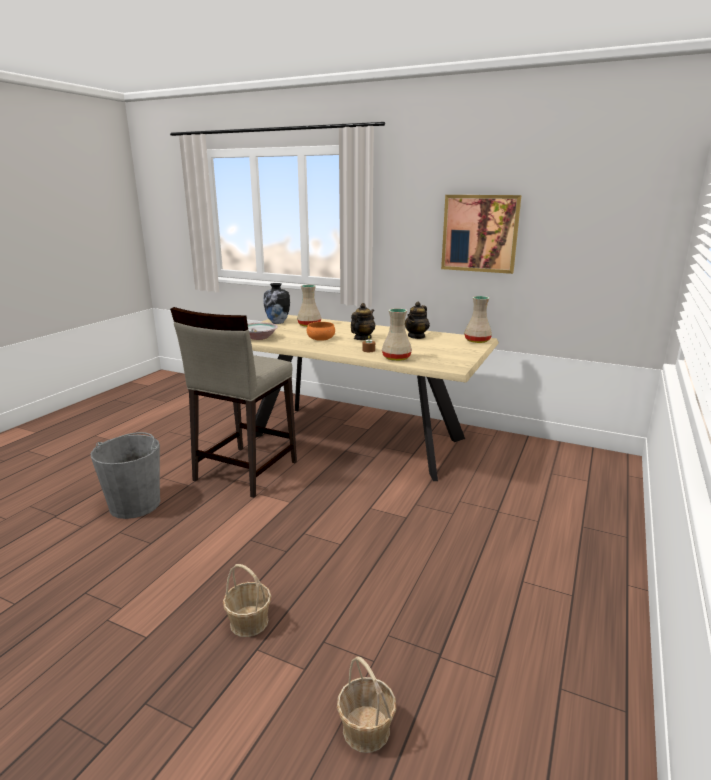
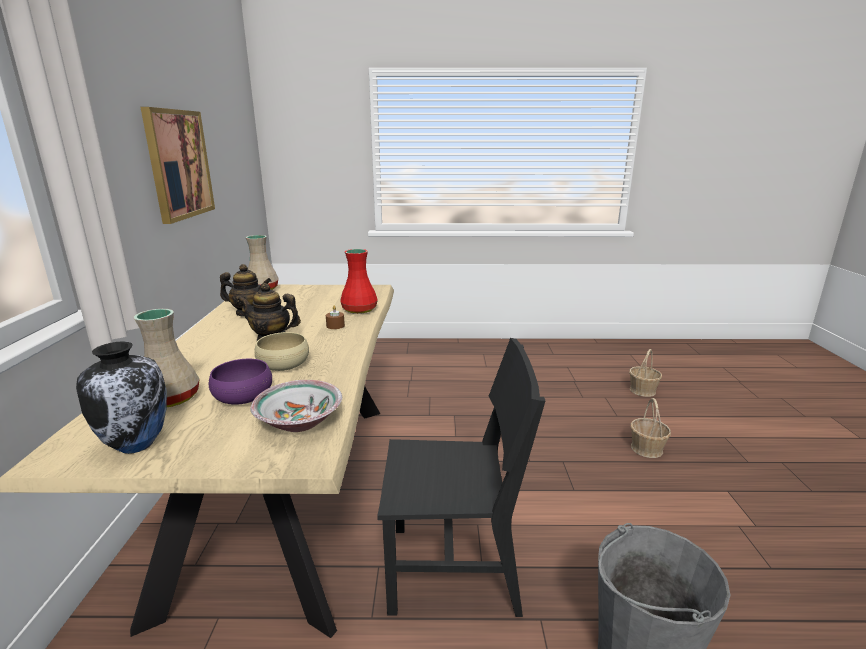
camera: 115 degrees left, 0 degrees up
beige stool [170,307,297,498] -> black chair [377,338,546,617]
orange bowl [307,322,335,341] -> beige bowl [254,332,309,371]
beige vase [382,308,412,361] -> red vase [340,249,378,314]
none -> purple bowl [209,359,272,405]

